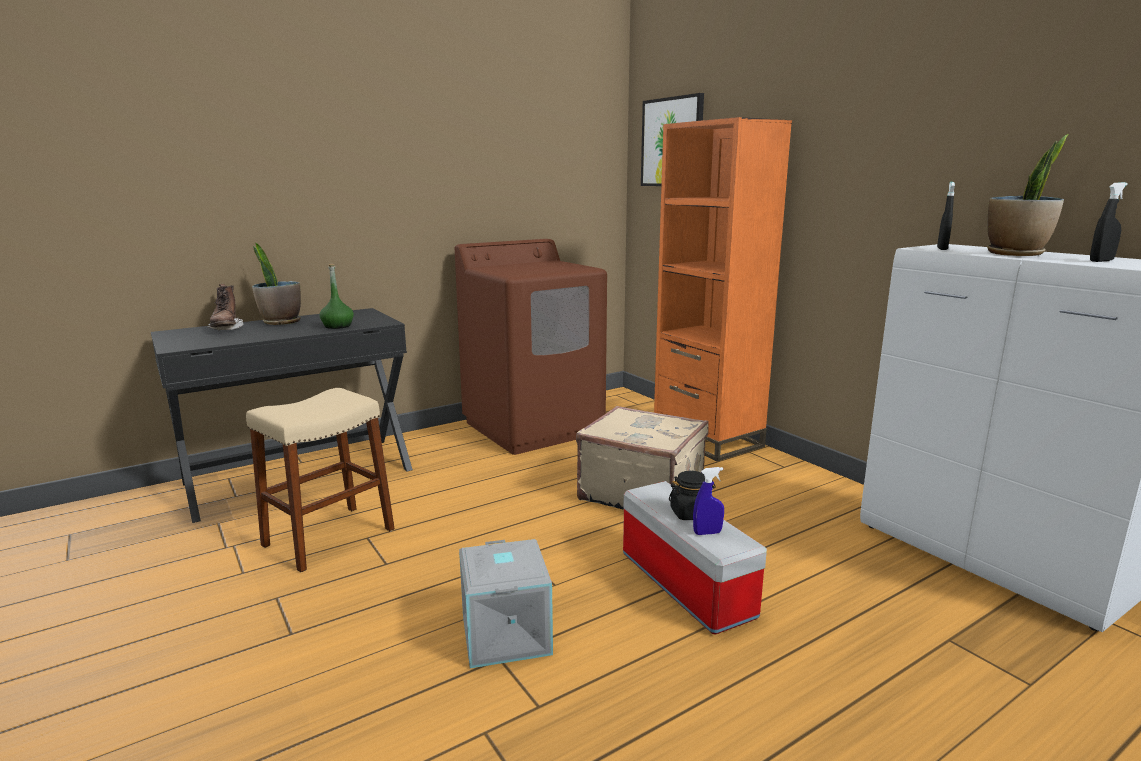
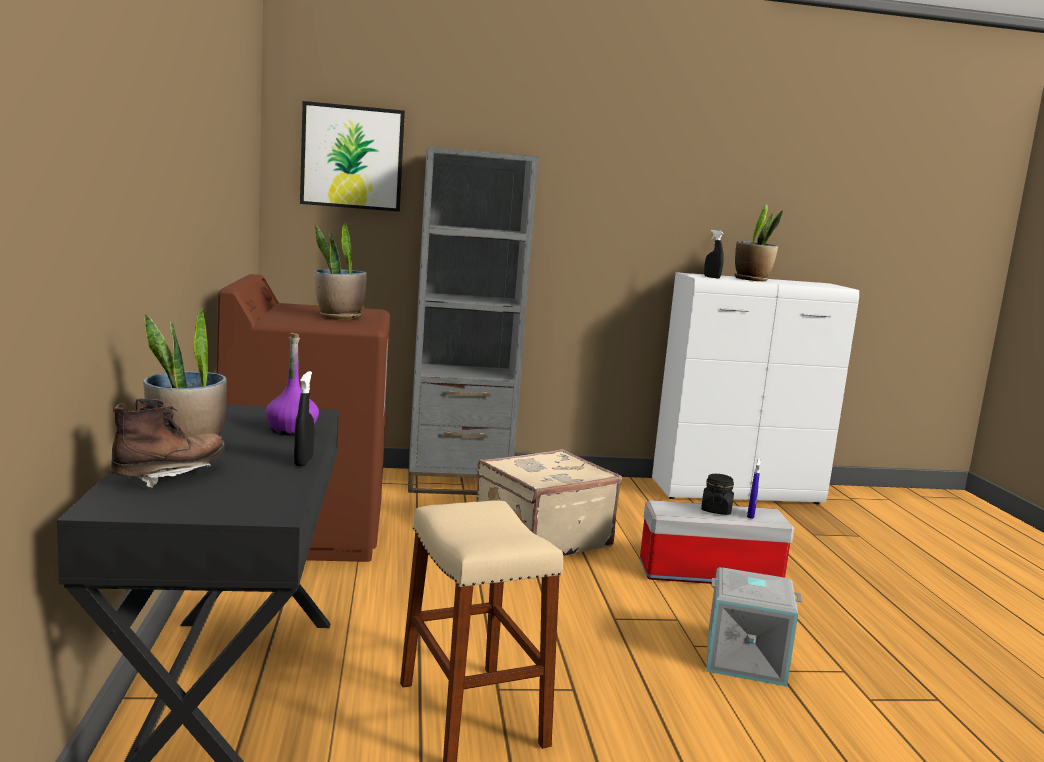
camera: 65 degrees left, 5 degrees down
brown boot [207,284,243,330] -> brown boot turned 60 degrees counterclockwise [111,398,225,488]
green bottle [320,264,354,329] -> purple bottle [266,333,319,435]
orange bookcase [654,117,792,462] -> grey bookcase [408,147,539,495]
black spray bottle [1090,182,1128,262] -> black spray bottle moved to [294,371,314,466]
none -> potted plant [314,222,367,319]

